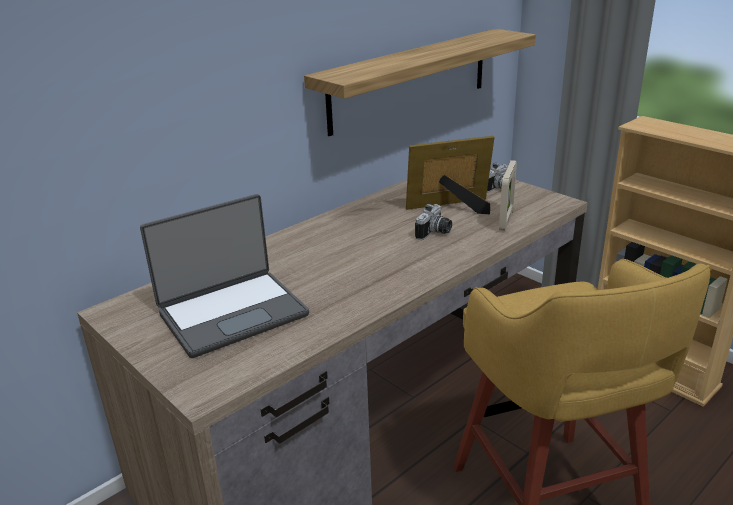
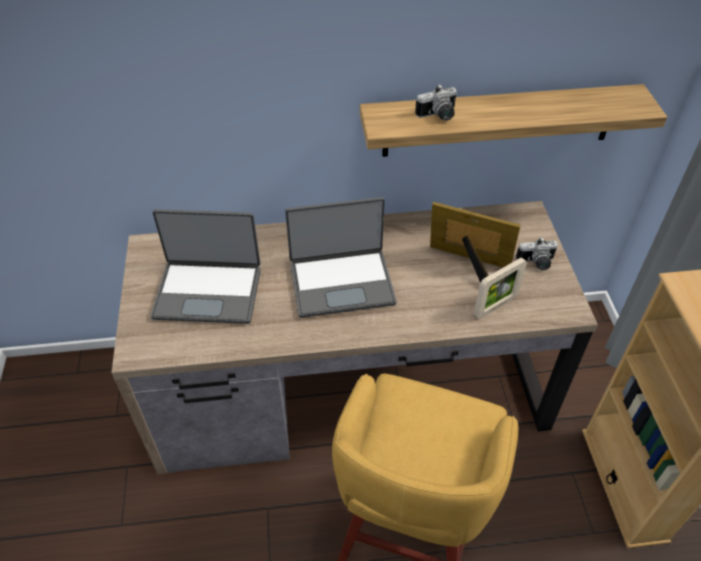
camera: 35 degrees right, 20 degrees up
camera [415,204,452,240] -> camera moved to [415,84,457,121]
none -> laptop [285,197,397,318]

